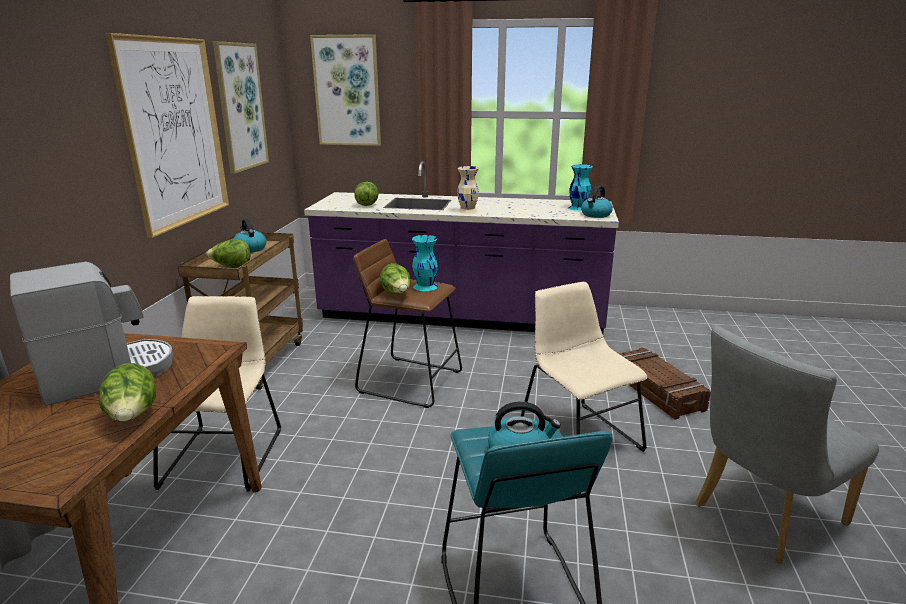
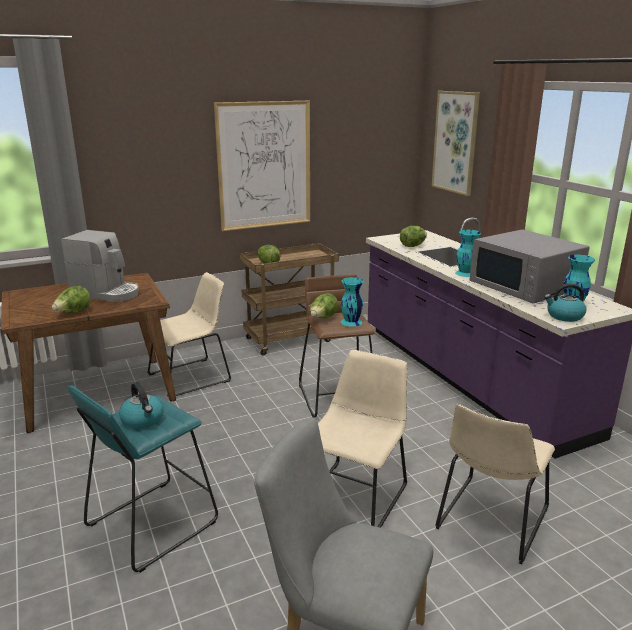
camera: 55 degrees right, 0 degrees up
picture [213,41,269,174] -> none
kettle [233,219,266,253] -> none
beige vase [457,166,479,213] -> turquoise vase [455,230,481,277]
crate [618,348,711,419] -> beige chair [435,404,555,564]
none -> grey microwave [470,229,589,304]

